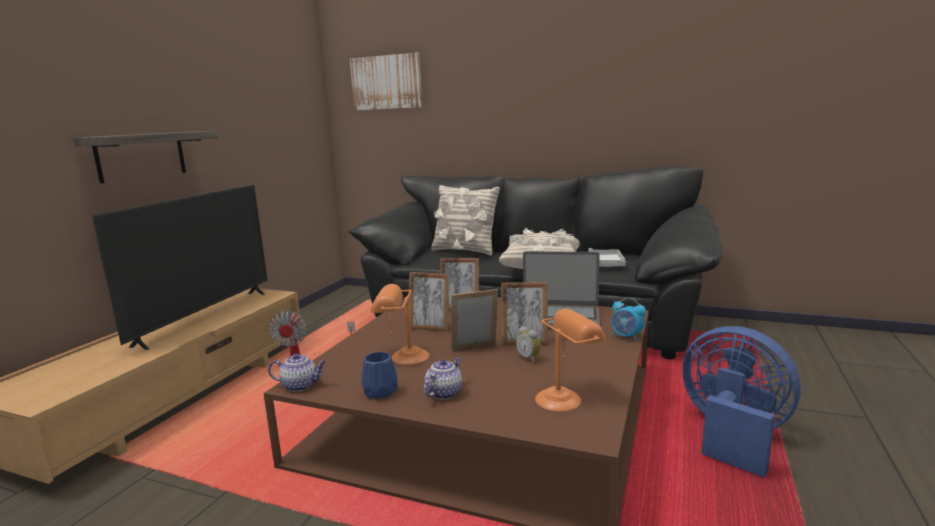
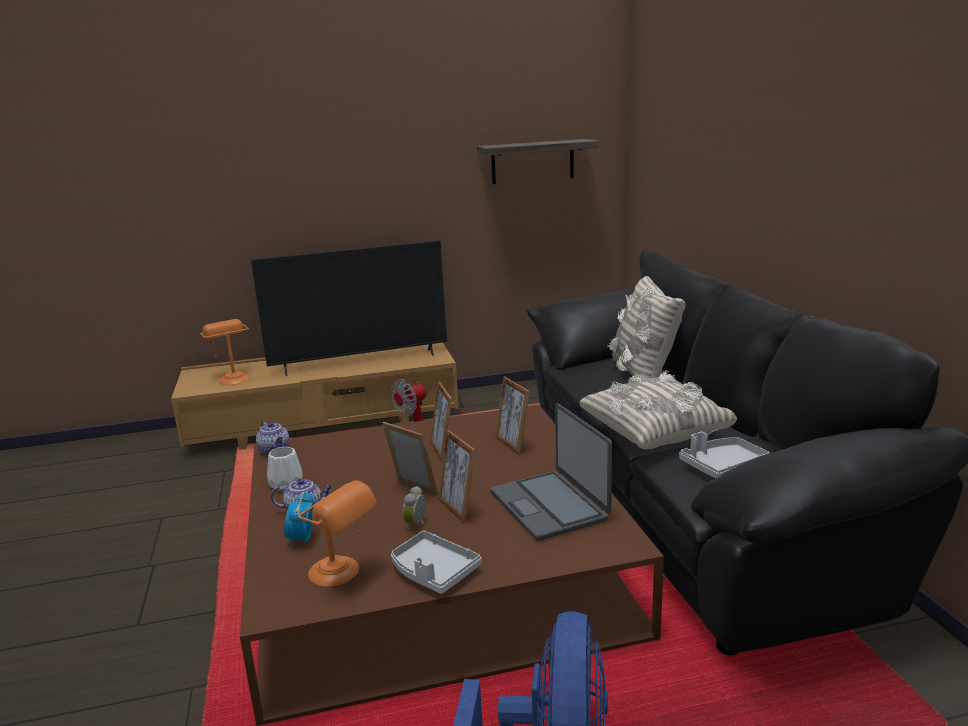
camera: 55 degrees right, 5 degrees up
shelf [73,131,218,184] -> shelf moved to [477,139,599,184]
picture [350,53,422,110] -> none
blue vase [361,352,398,399] -> white vase [267,447,303,491]
orange table lamp [370,284,429,365] -> orange table lamp moved to [200,319,250,385]
alarm clock [611,297,646,341] -> alarm clock moved to [284,491,314,548]
none -> grey tray [391,531,482,594]

